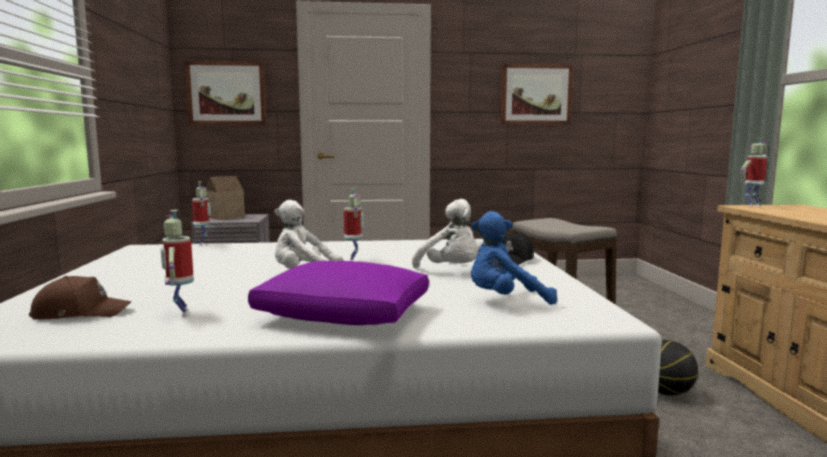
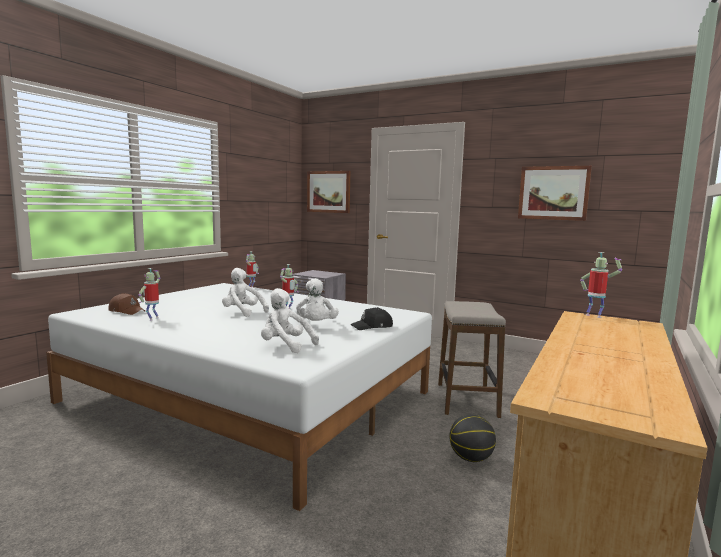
camera: 35 degrees right, 0 degrees up
toy house [205,176,245,220] -> none
purple pillow [248,261,429,325] -> none
blue plush toy [471,211,557,305] -> white plush toy [261,288,319,353]
toy robot [739,138,768,207] -> toy robot turned 45 degrees clockwise [580,252,622,318]

